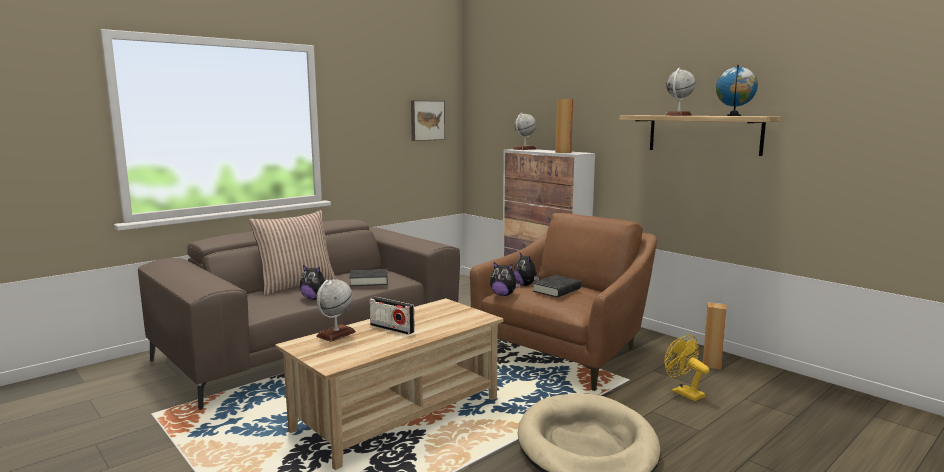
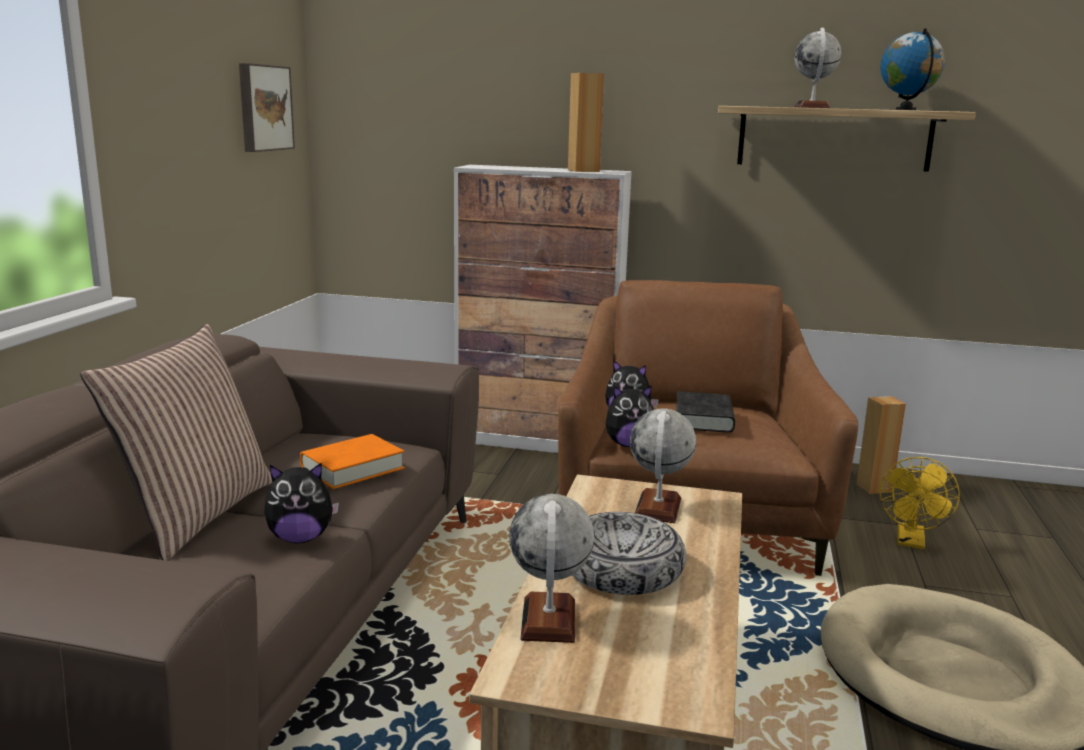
camera: 35 degrees left, 5 degrees up
black book [349,269,388,286] -> orange book [300,434,405,489]
radio [369,297,415,335] -> bowl [572,512,686,595]
globe [513,112,536,150] -> globe moved to [630,408,696,523]
yellow fan [664,335,710,401] -> yellow fan turned 90 degrees counterclockwise [880,457,960,549]

